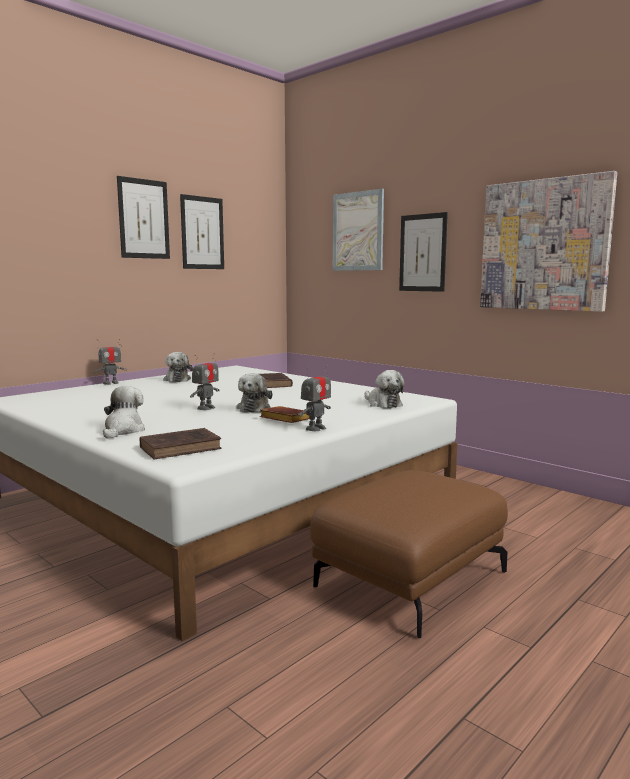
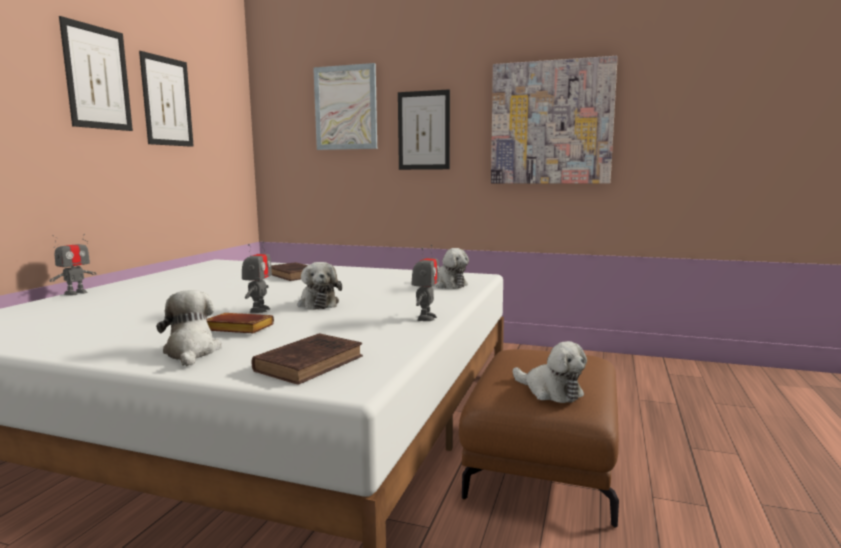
camera: 25 degrees left, 0 degrees up
plush toy [163,352,193,382] -> plush toy moved to [513,341,587,403]
brown book [260,406,310,423] -> brown book moved to [207,313,274,333]

